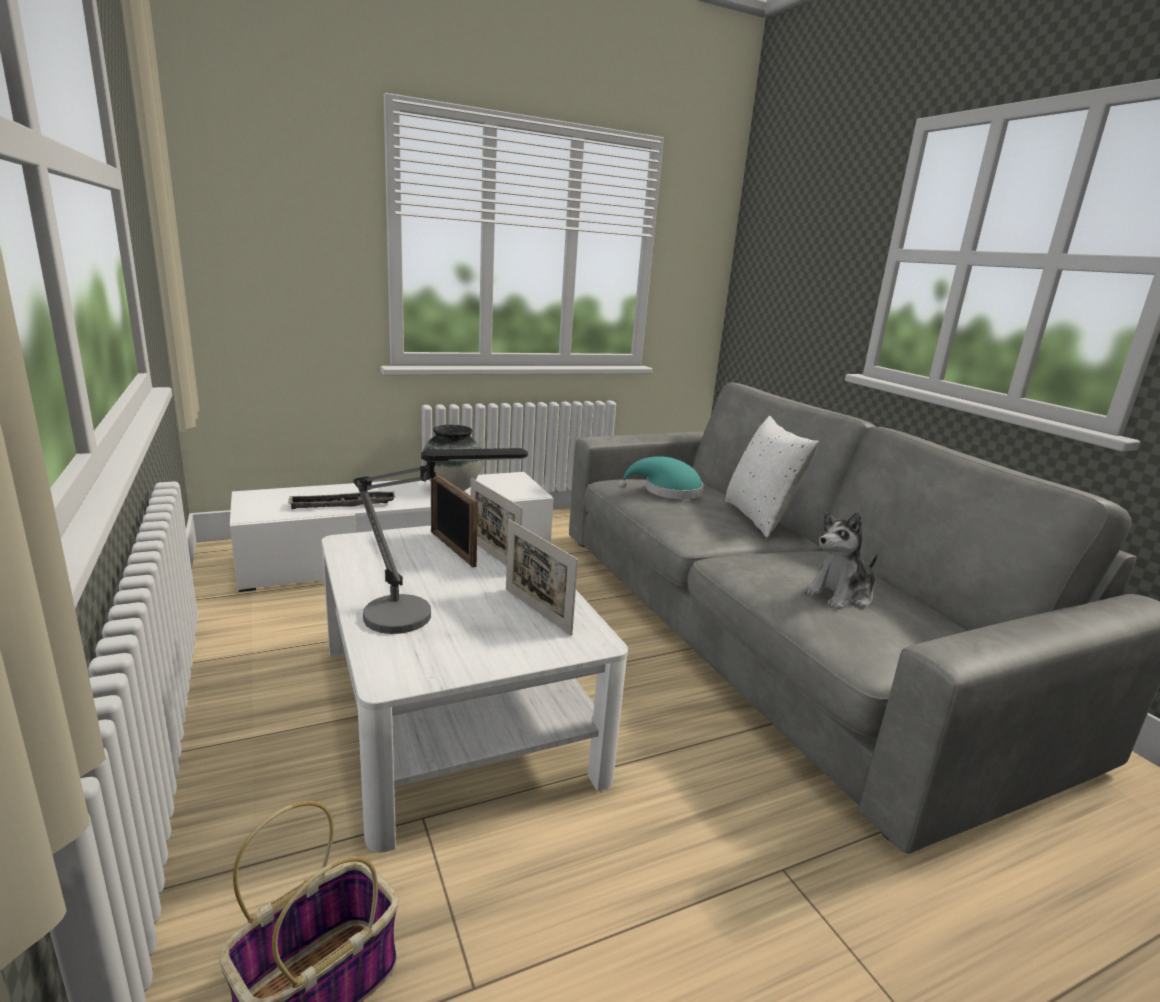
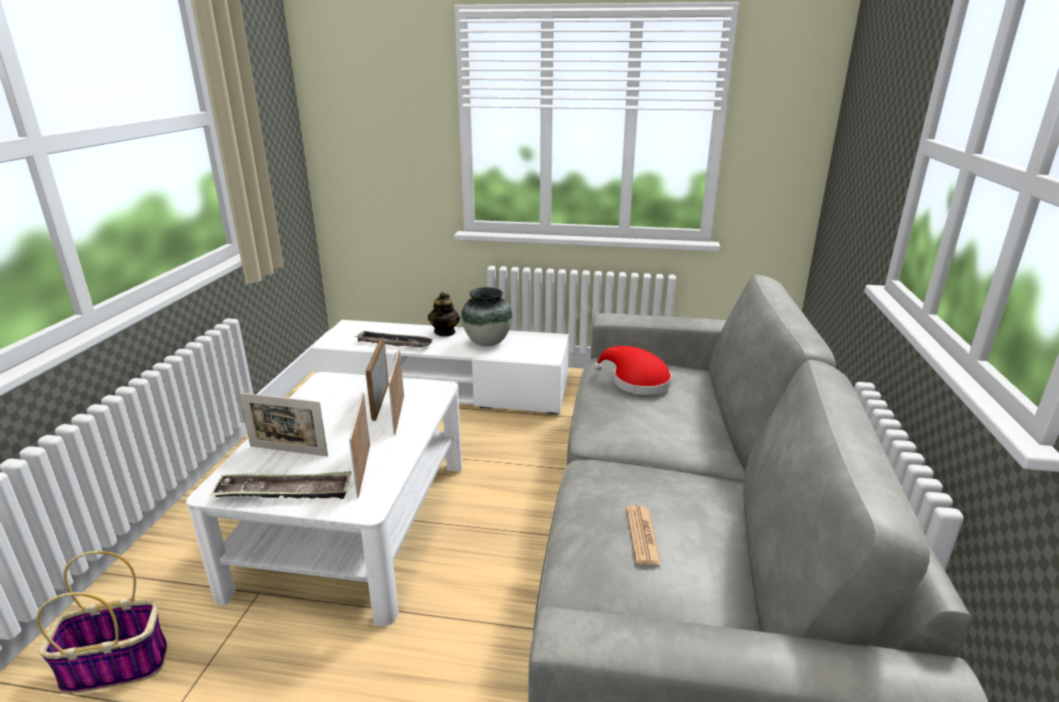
camera: 35 degrees right, 5 degrees up
table lamp [354,448,528,634] -> picture frame [239,393,328,456]
turquoise hat [618,456,703,499] -> red hat [594,346,672,395]
white pillow [725,416,819,538] -> none
plush toy [804,512,878,610] -> newspaper [626,505,661,564]
none -> tray [210,471,352,499]
none -> teapot [428,292,460,336]

